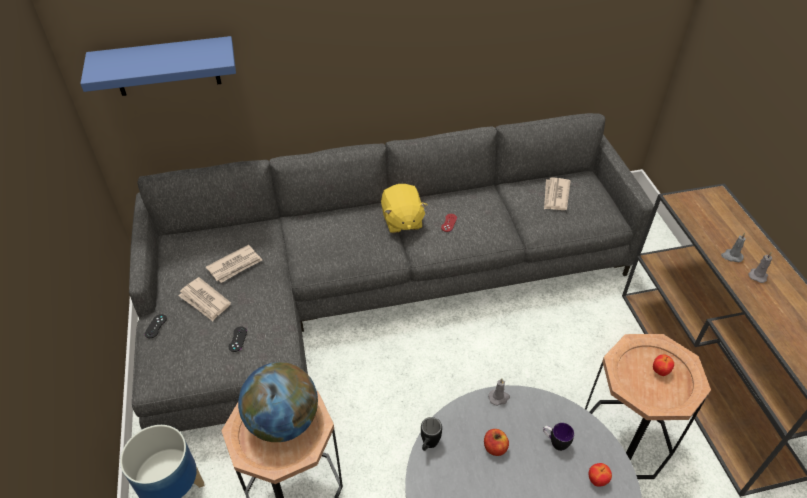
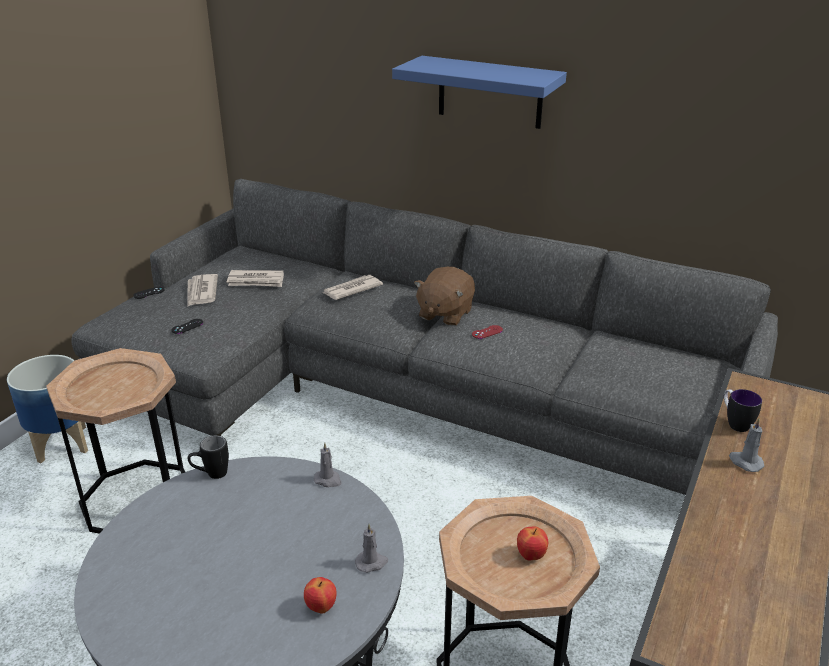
camera: 40 degrees right, 15 degrees down
blue shelf [80,36,236,96] -> blue shelf moved to [392,56,567,129]
globe [238,362,318,442] -> none
yellow plush toy [381,184,427,233] -> brown plush toy [414,267,475,326]
apple [484,429,509,456] -> none
mug [543,423,574,451] -> mug moved to [724,389,762,432]
newspaper [544,177,571,210] -> newspaper moved to [323,275,383,300]
grey candle [748,253,772,283] -> grey candle moved to [355,524,388,573]

